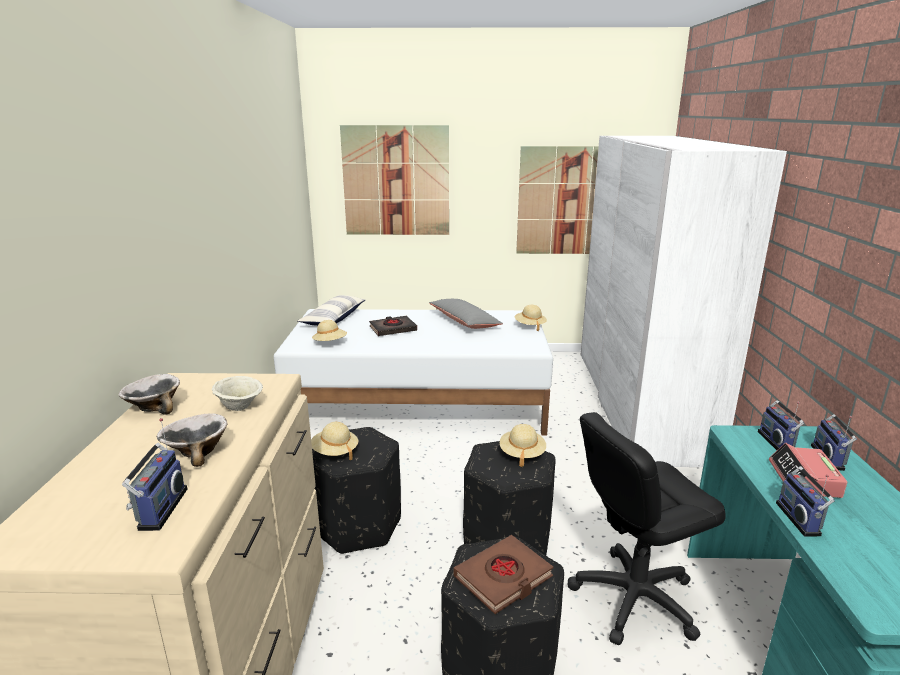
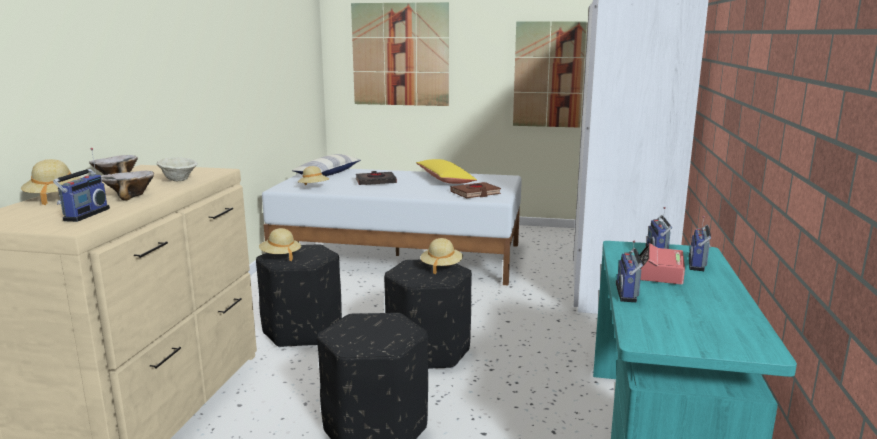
camera: 10 degrees right, 5 degrees down
grey pillow [429,299,503,329] -> yellow pillow [416,159,477,184]
brown book [454,535,554,614] -> brown book moved to [451,182,501,198]
beige hat [515,305,547,331] -> beige hat moved to [21,159,82,205]
black office chair [568,412,726,646] -> none

